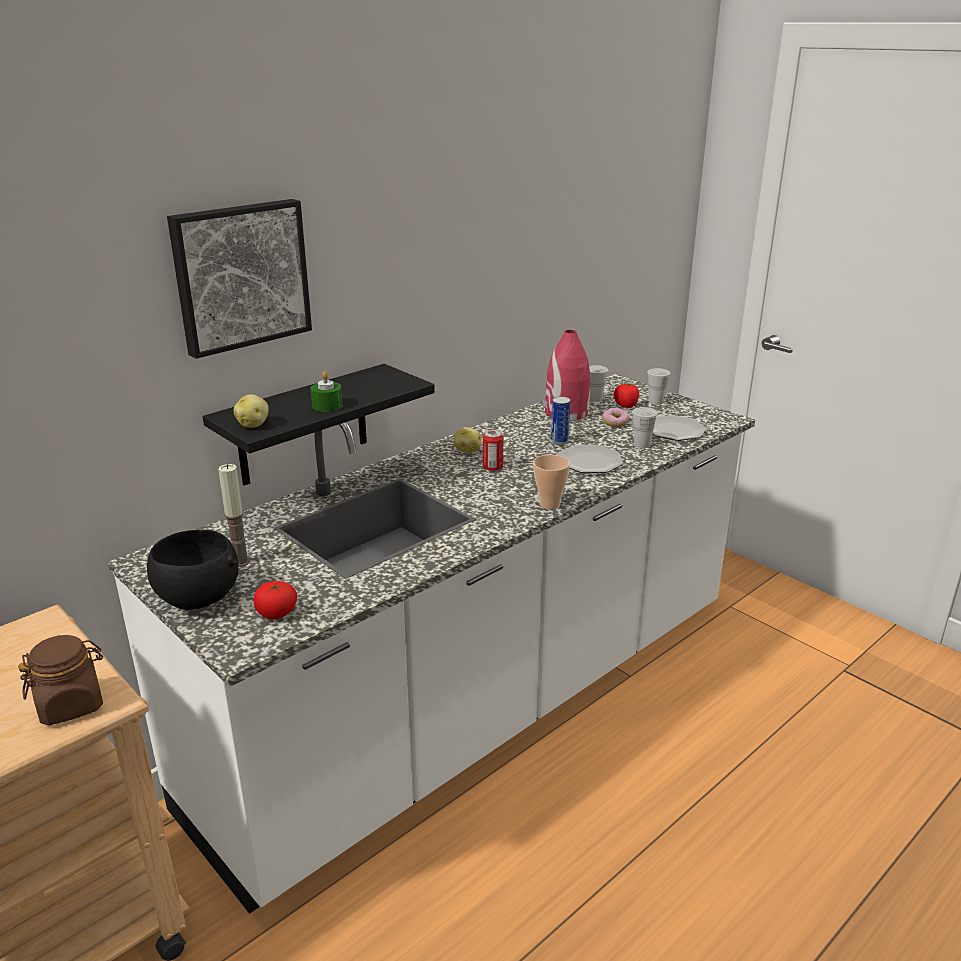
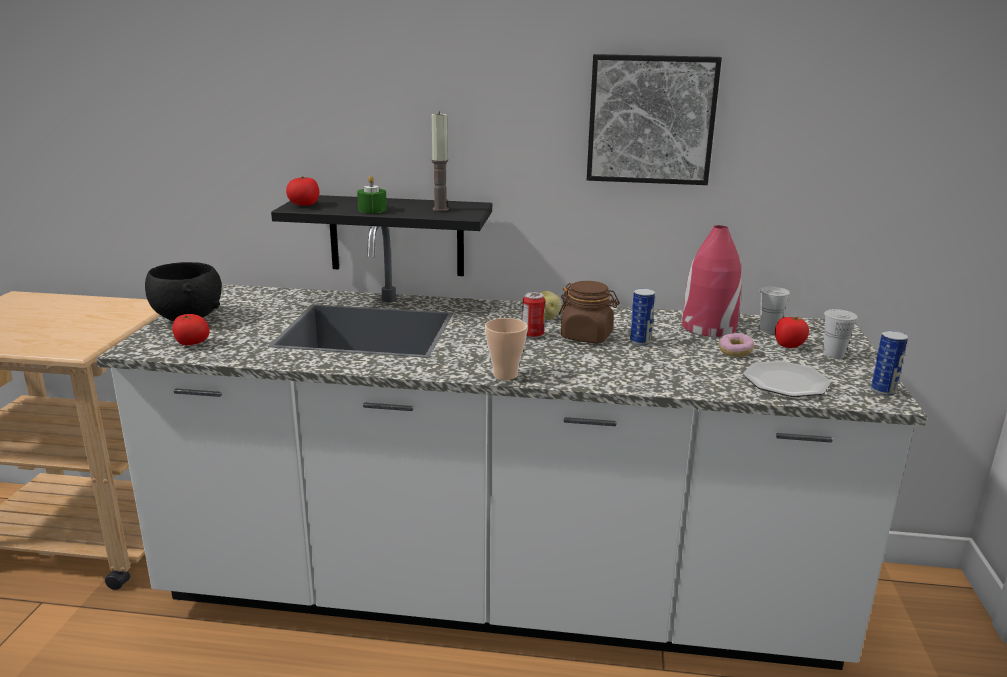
camera: 50 degrees right, 5 degrees down
brown jar [18,635,103,725] -> brown jar moved to [559,281,620,343]
picture [167,199,312,359] -> picture moved to [587,54,722,185]
candle [218,464,250,567] -> candle moved to [431,111,449,211]
potato [234,394,269,428] -> tomato [286,177,320,206]
plate [558,445,623,473] -> none
white cup [632,407,658,448] -> none
none -> can [871,330,908,396]

